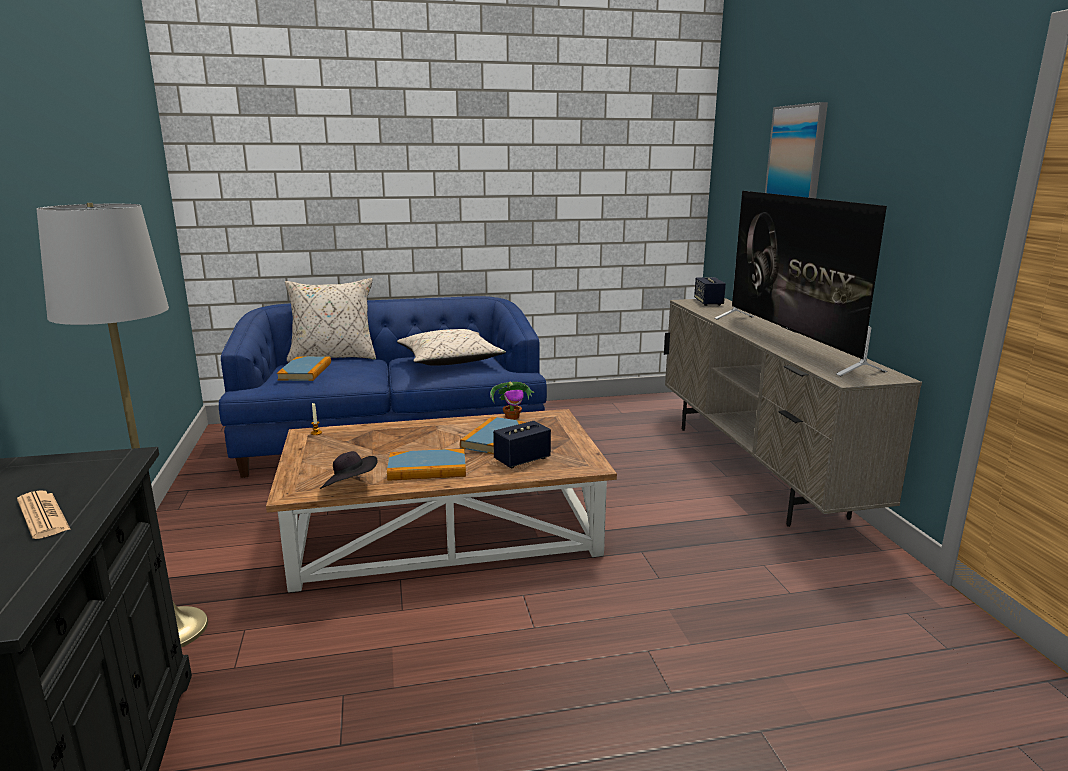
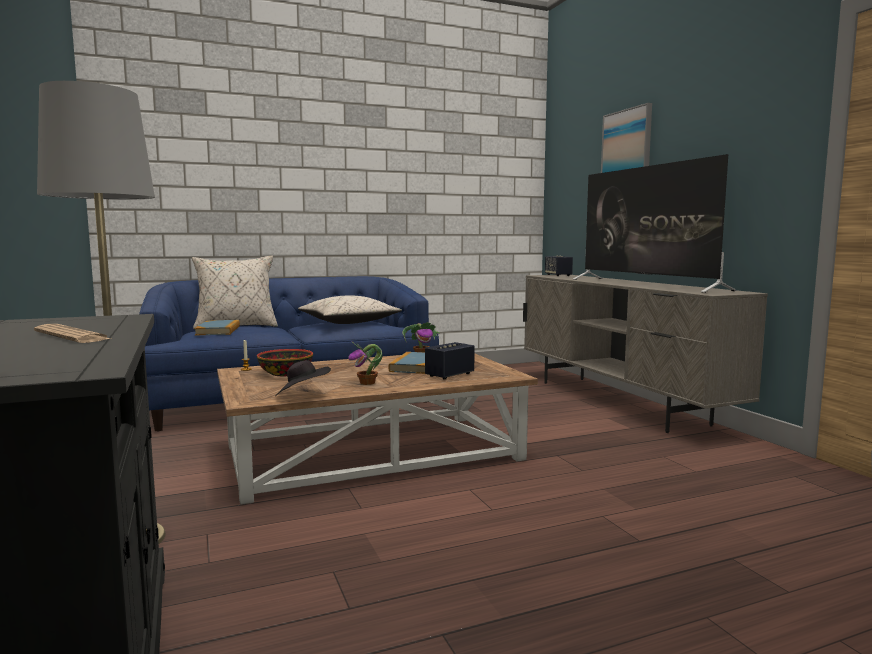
camera: 10 degrees left, 10 degrees down
book [387,449,466,481] -> potted plant [348,341,382,385]
none -> bowl [257,349,313,377]

